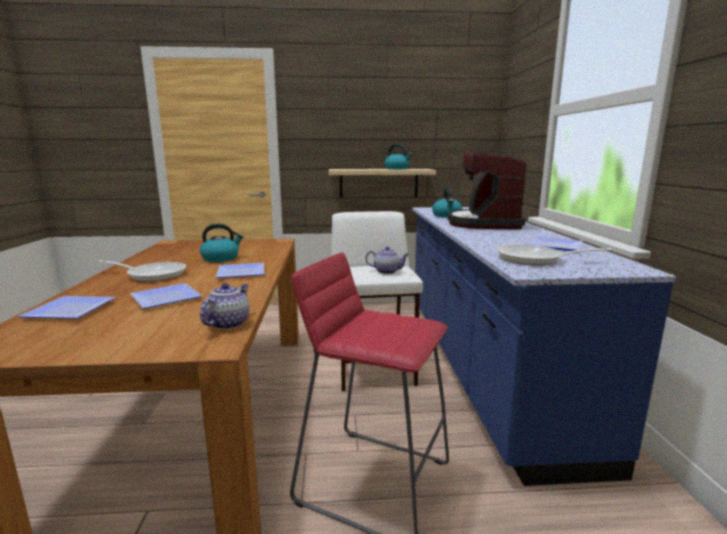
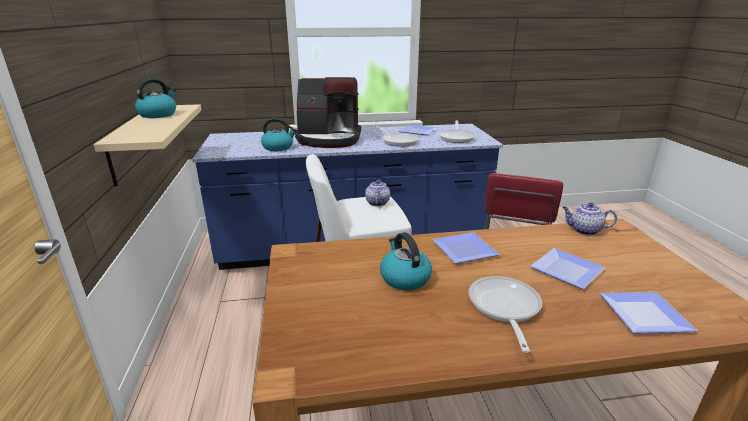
camera: 95 degrees left, 10 degrees up
none -> frying pan [372,125,419,147]

